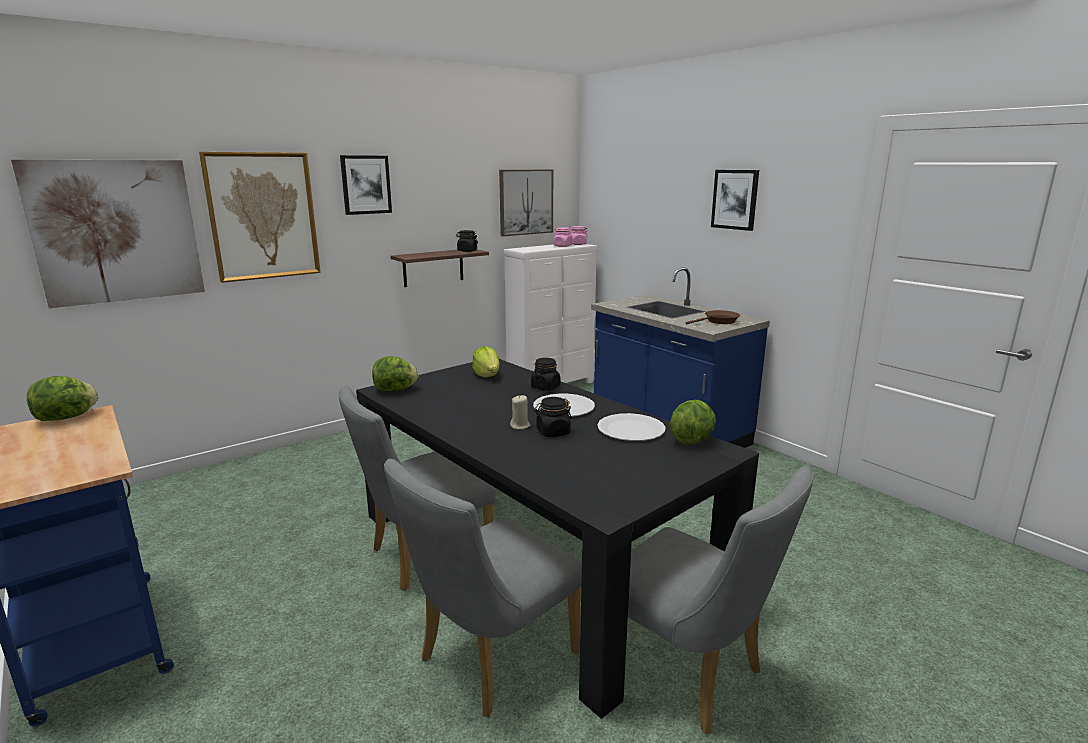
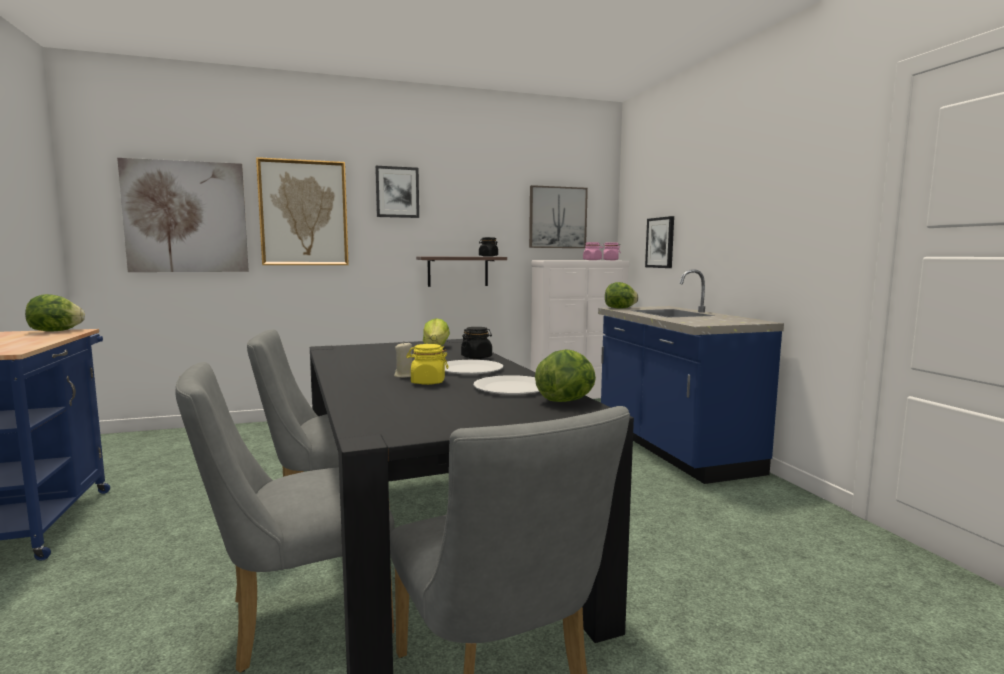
camera: 20 degrees right, 10 degrees down
lettuce [372,356,418,391] -> lettuce moved to [605,282,638,309]
black jar [534,397,572,437] -> yellow jar [406,344,449,385]
brown frying pan [685,310,740,324] -> none
picture [711,170,759,231] -> picture moved to [645,216,674,268]

